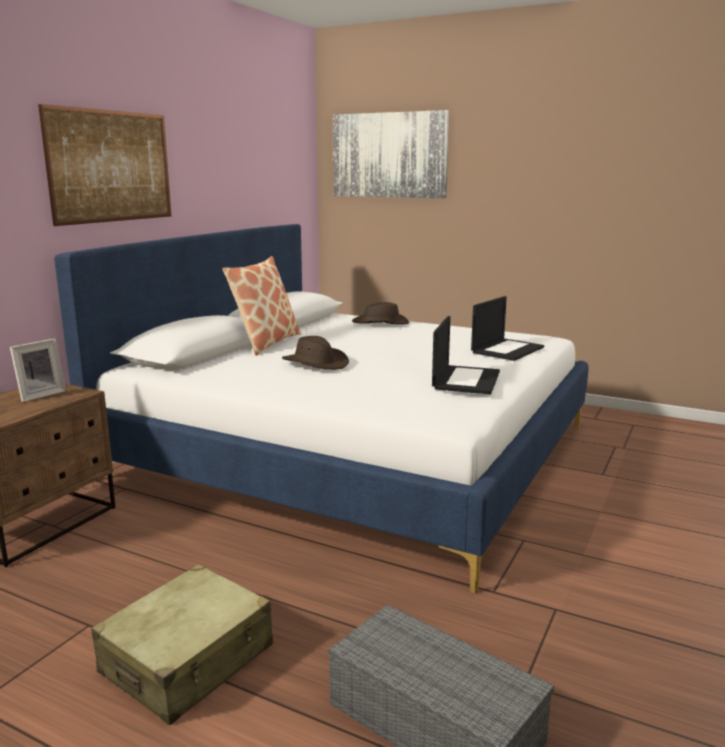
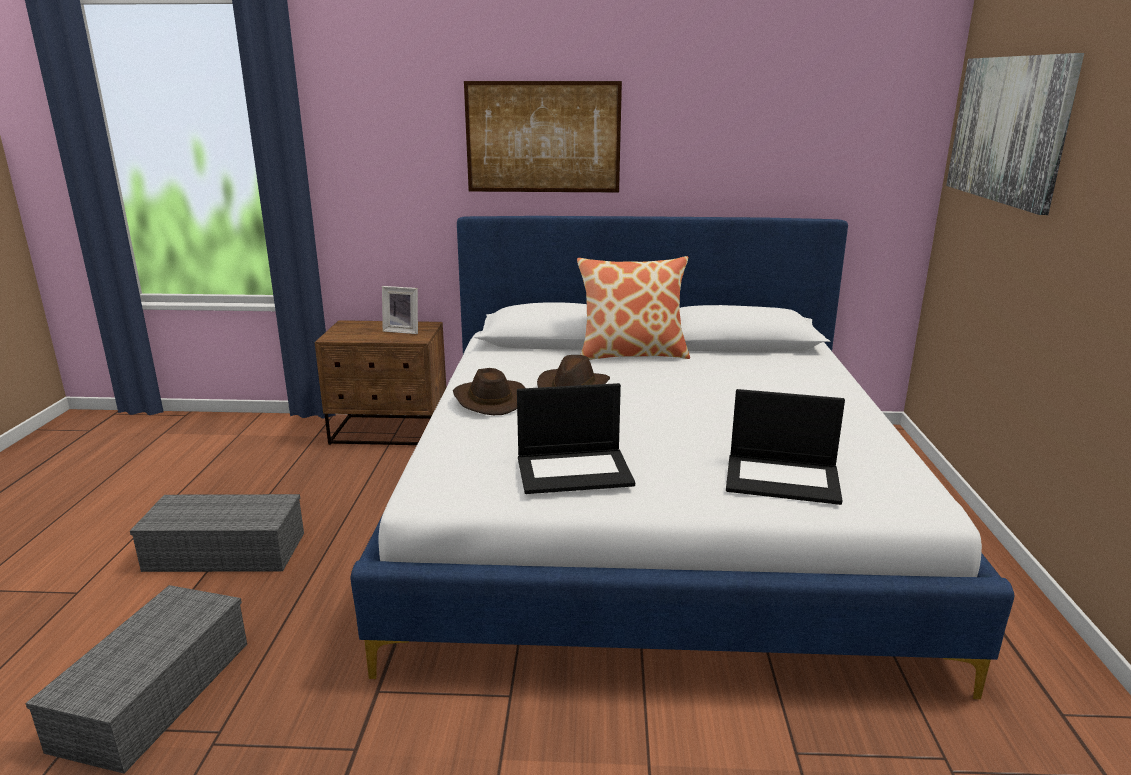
camera: 65 degrees right, 5 degrees up
beige suitcase [91,564,273,725] -> grey storage box [130,494,304,572]
brown hat [352,302,409,324] -> brown hat moved to [453,368,525,415]

